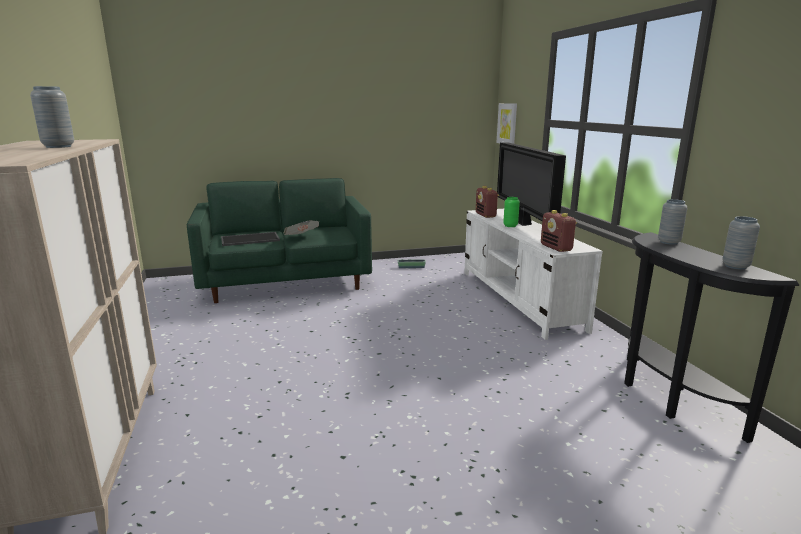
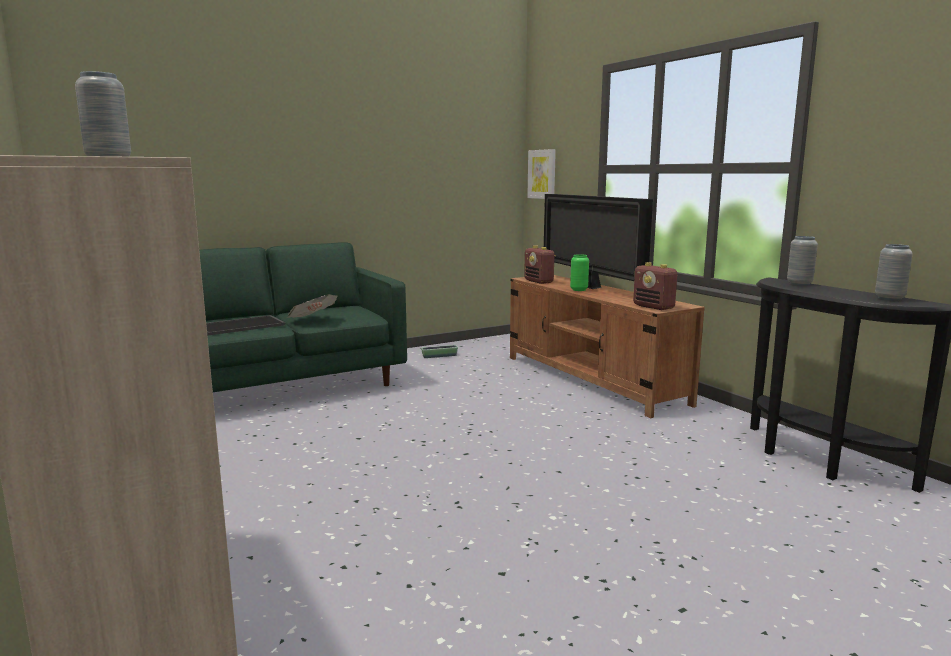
camera: 15 degrees left, 5 degrees down
white tv stand [464,209,603,340] -> brown tv stand [510,275,705,418]

